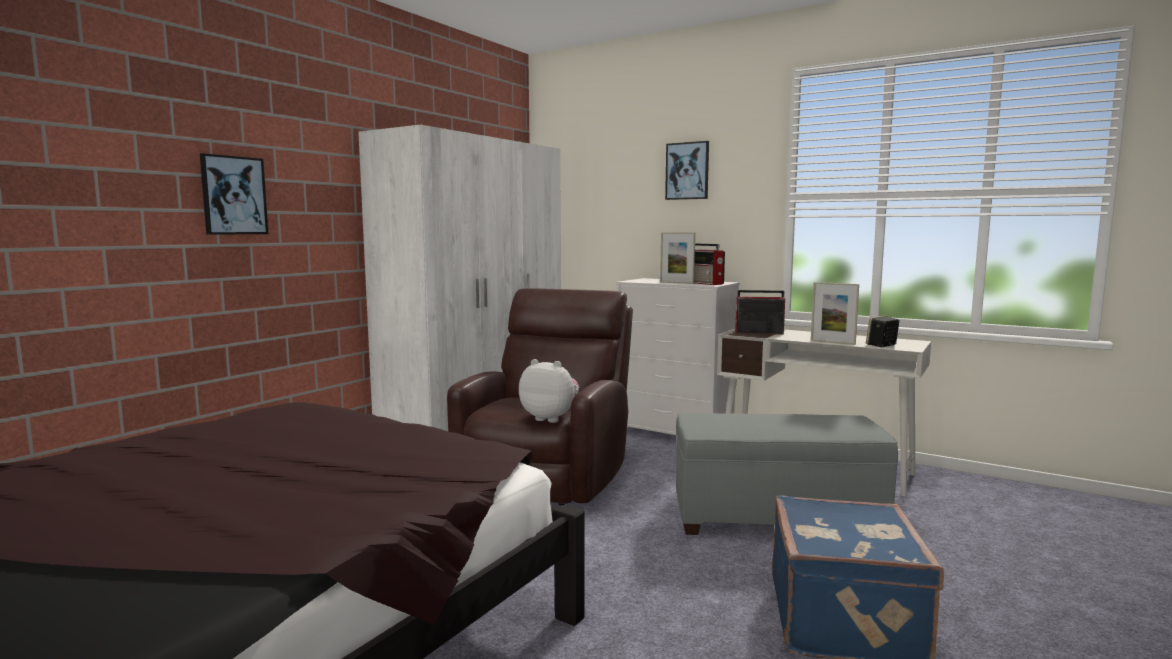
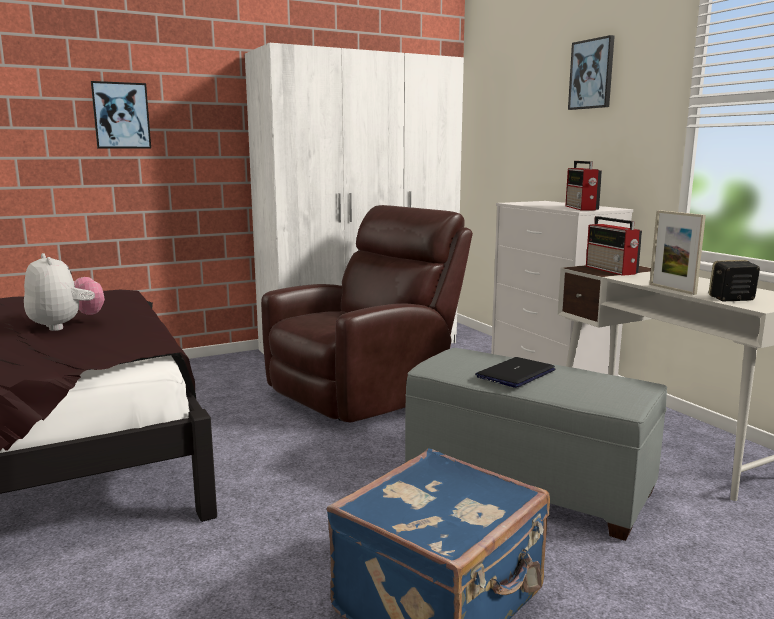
camera: 30 degrees right, 5 degrees up
plush toy [519,359,579,423] -> plush toy moved to [24,253,105,331]
picture frame [660,232,695,284] -> none
radio [734,290,785,334] -> radio turned 150 degrees counterclockwise [586,216,642,276]
none -> laptop [475,357,556,388]

